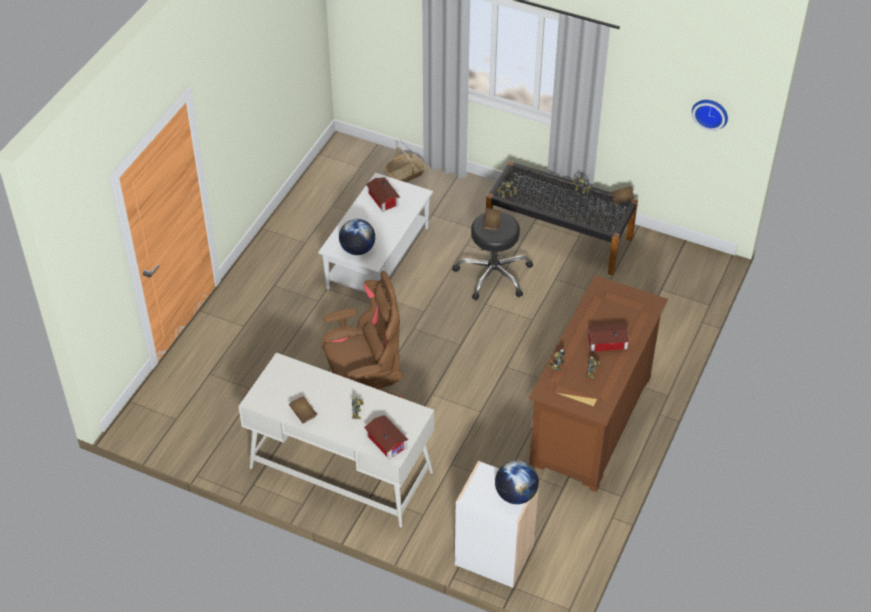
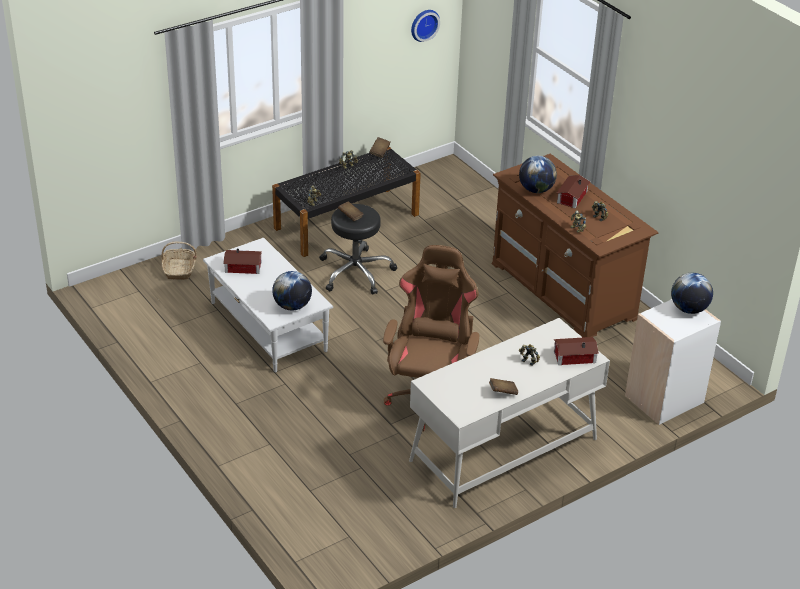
camera: 60 degrees left, 10 degrees down
none -> globe [519,156,557,193]

